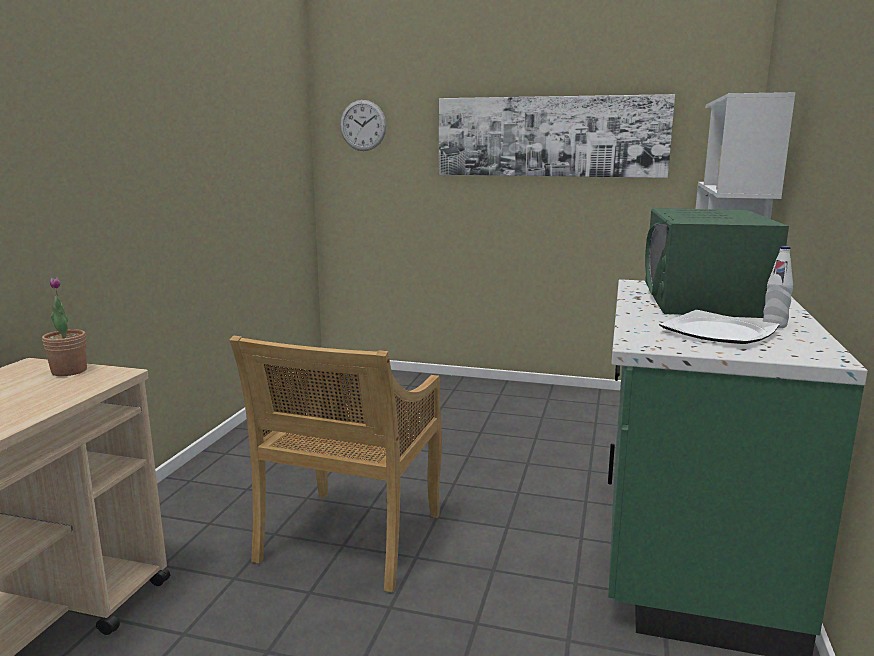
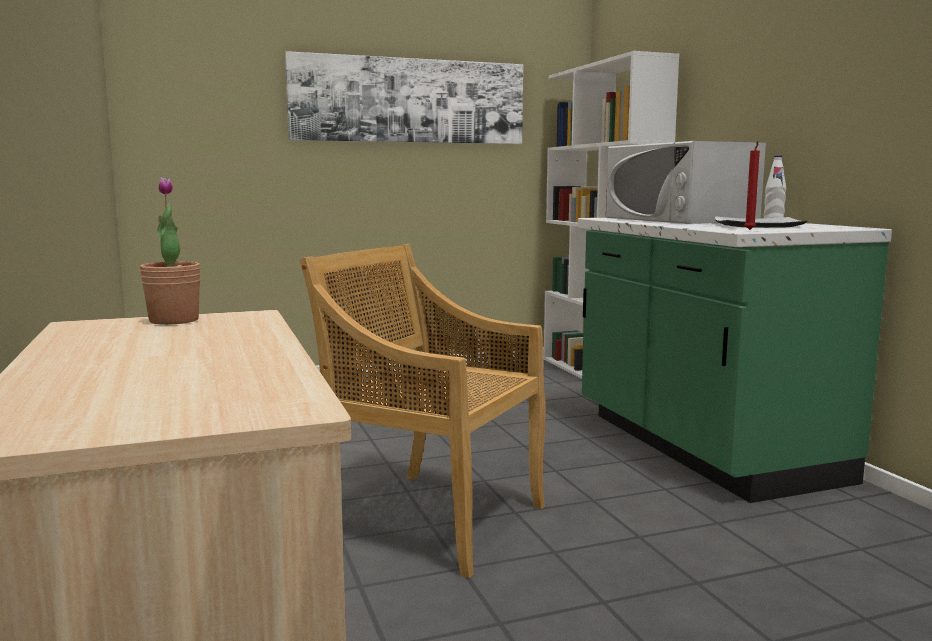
camera: 35 degrees left, 5 degrees down
beige chair [230,336,442,592] -> beige chair turned 135 degrees clockwise [299,244,545,578]
wall clock [340,100,387,151] -> none
green microwave [645,208,789,318] -> white microwave [606,141,766,224]
none -> red candle [745,141,760,230]

